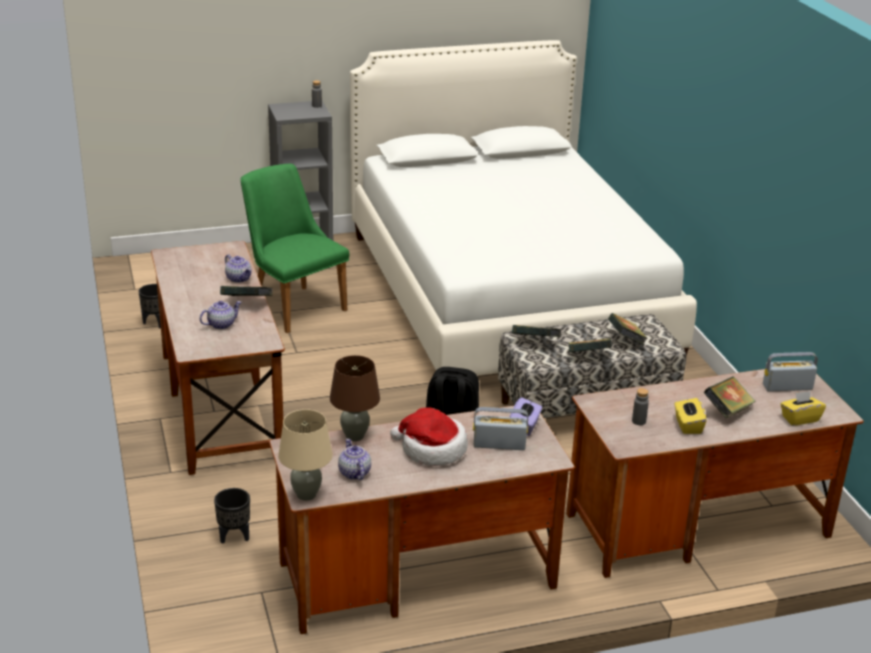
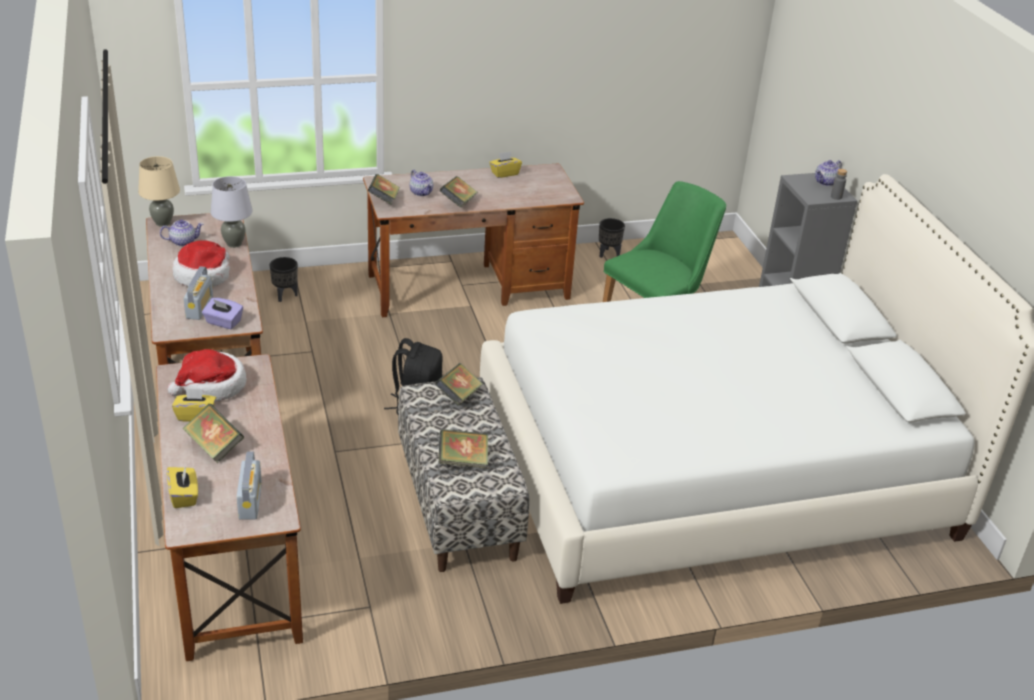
camera: 90 degrees right, 5 degrees up
teapot [225,254,251,283] -> teapot moved to [815,160,842,186]
brown table lamp [330,355,380,441] -> grey table lamp [211,176,253,248]
book [568,338,612,353] -> book moved to [368,174,400,204]
grey bottle [632,388,649,425] -> hat [167,349,247,401]
none -> yellow tissue box [489,151,522,178]

